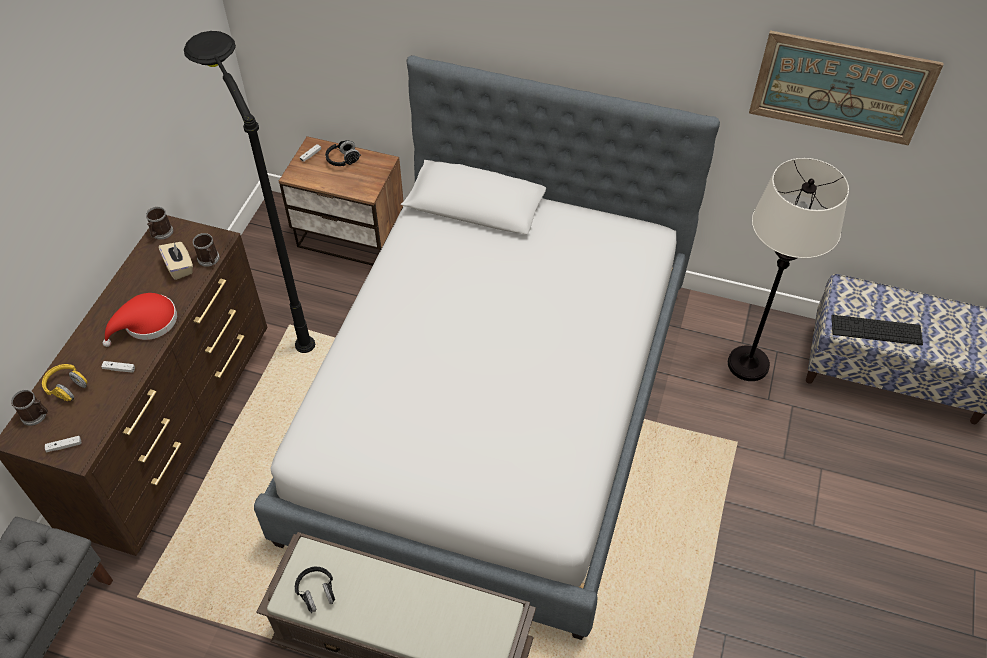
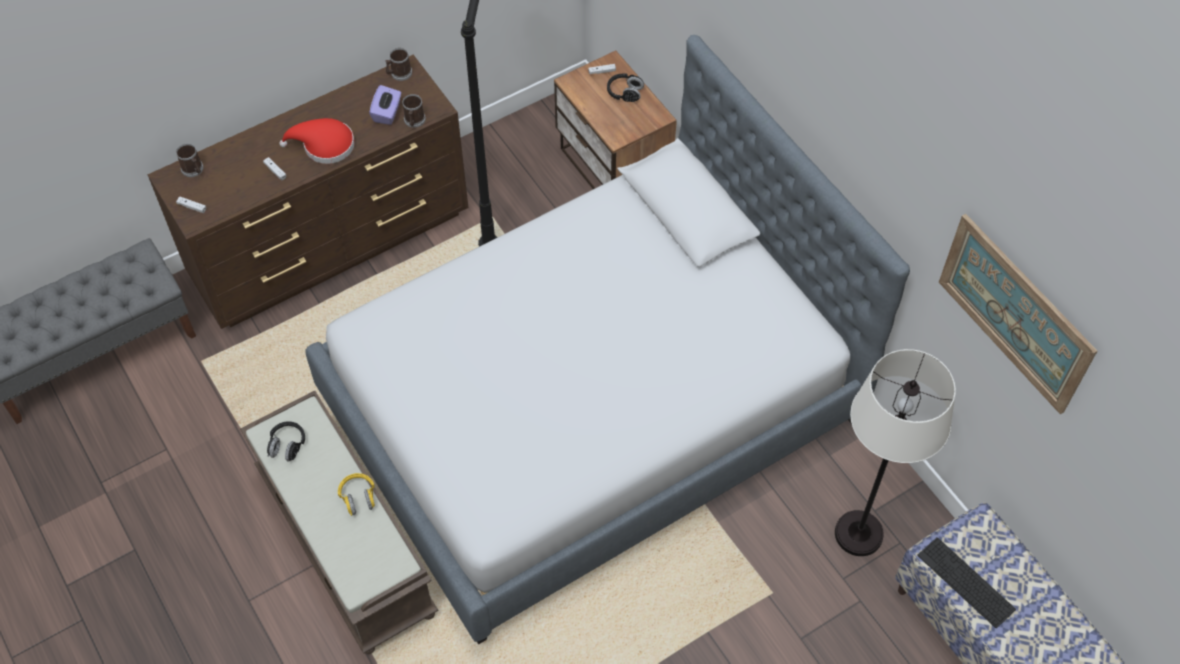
camera: 40 degrees right, 5 degrees up
yellow headphones [42,364,87,401] -> yellow headphones moved to [338,473,375,516]
beige tissue box [159,242,193,280] -> purple tissue box [369,85,401,125]

